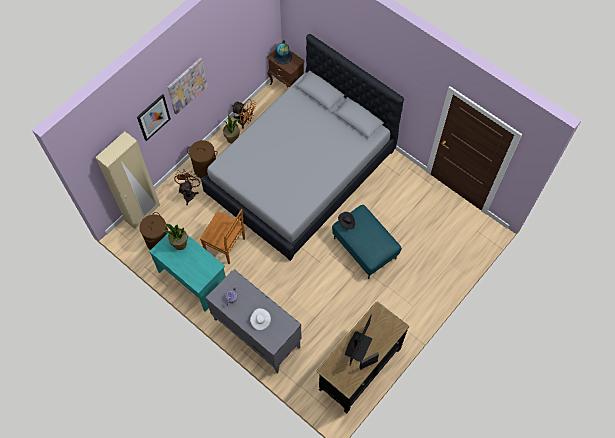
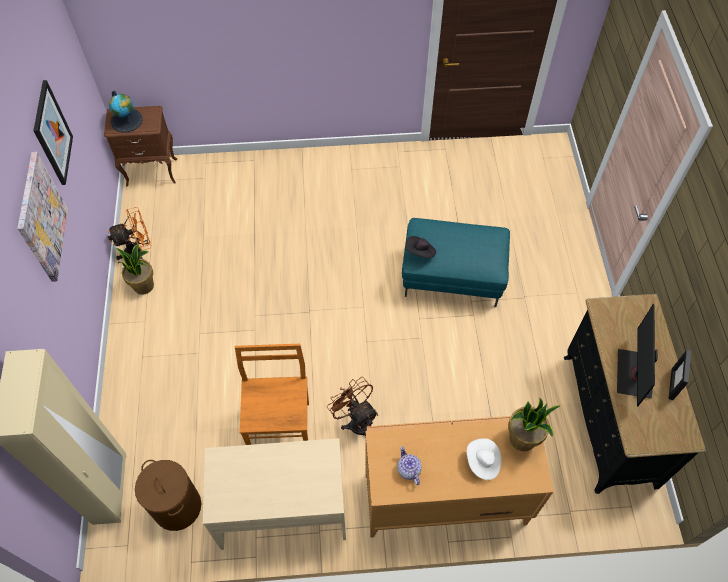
camera: 45 degrees left, 5 degrees down
picture [137,94,171,141] -> picture moved to [33,80,73,185]
turquoise desk [149,227,226,312] -> beige desk [203,438,346,550]
potted plant [162,224,188,250] -> potted plant moved to [508,397,560,451]
brown fan [174,170,201,205] -> brown fan moved to [327,377,378,436]
brown laundry basket [187,140,217,178] -> none
brown chair [200,209,245,264] -> brown chair turned 75 degrees counterclockwise [235,344,309,445]
grey bed [201,34,404,261] -> none
grey cabinet [206,269,301,373] -> brown cabinet [365,416,554,538]
monitor [345,314,372,365] -> monitor turned 150 degrees counterclockwise [617,304,658,407]

